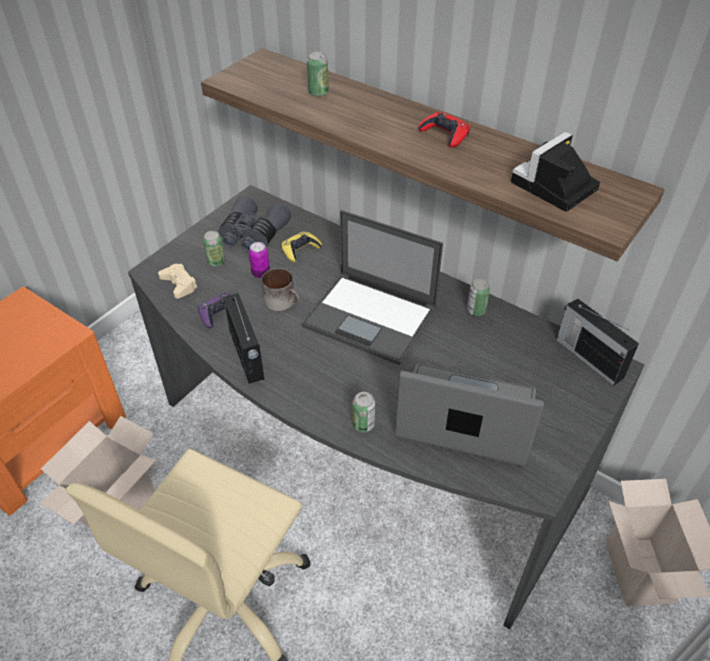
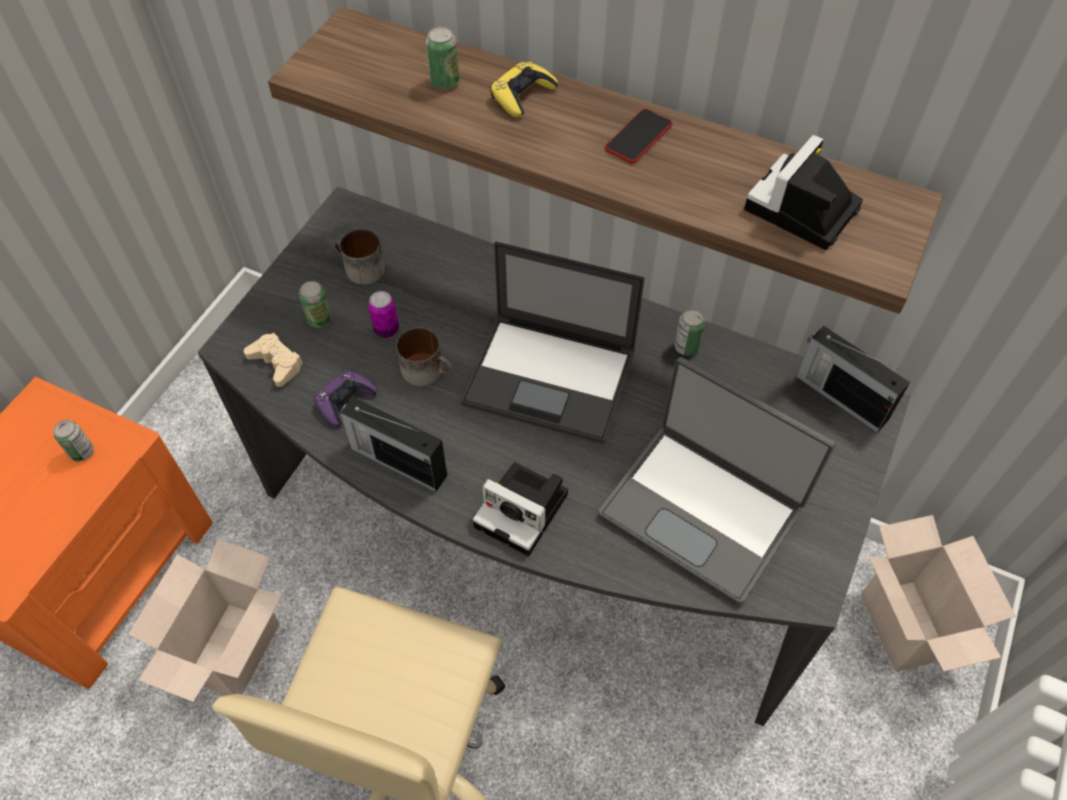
camera: 10 degrees left, 10 degrees up
grey binoculars [218,196,291,252] -> mug [334,229,385,284]
radio [224,290,264,384] -> radio turned 150 degrees clockwise [340,397,447,492]
yellow game controller [281,232,322,262] -> yellow game controller moved to [490,62,558,118]
can [352,392,375,432] -> can moved to [53,420,94,462]
laptop [395,364,544,466] -> laptop turned 150 degrees counterclockwise [599,357,835,604]
red game controller [418,112,470,148] -> phone [605,109,673,163]
none -> camera [473,462,568,556]

